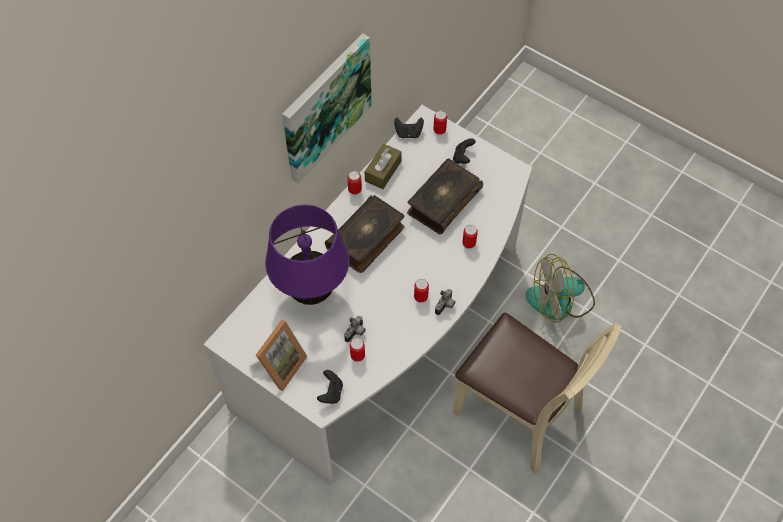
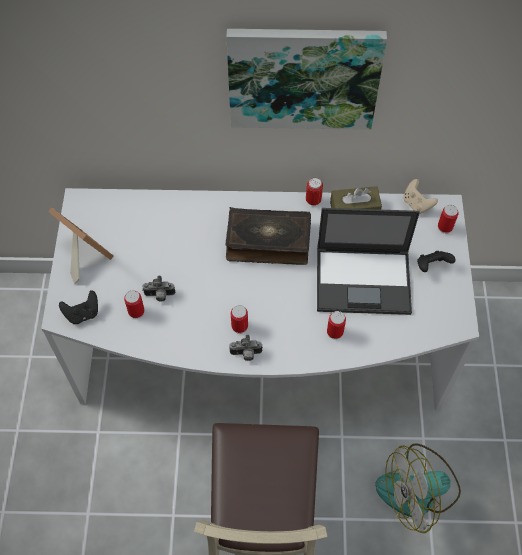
camera: 55 degrees right, 0 degrees up
picture frame [249,320,308,391] -> picture frame turned 135 degrees counterclockwise [48,208,114,284]
purple table lamp [265,204,349,305] -> none
black game controller [394,118,424,138] -> beige game controller [403,179,438,214]
book [407,158,483,234] -> laptop [317,208,420,315]
fan [526,254,595,323] -> fan turned 60 degrees counterclockwise [375,443,461,533]

